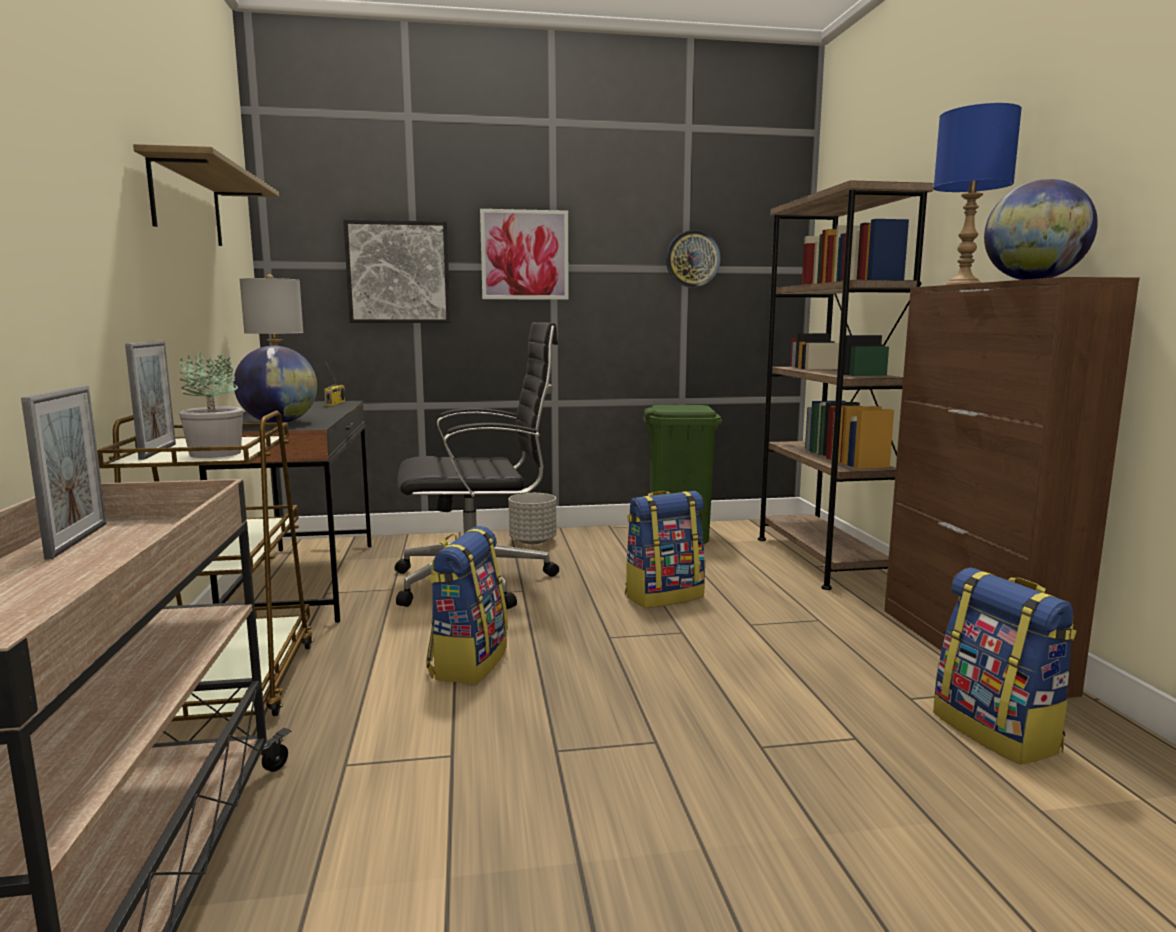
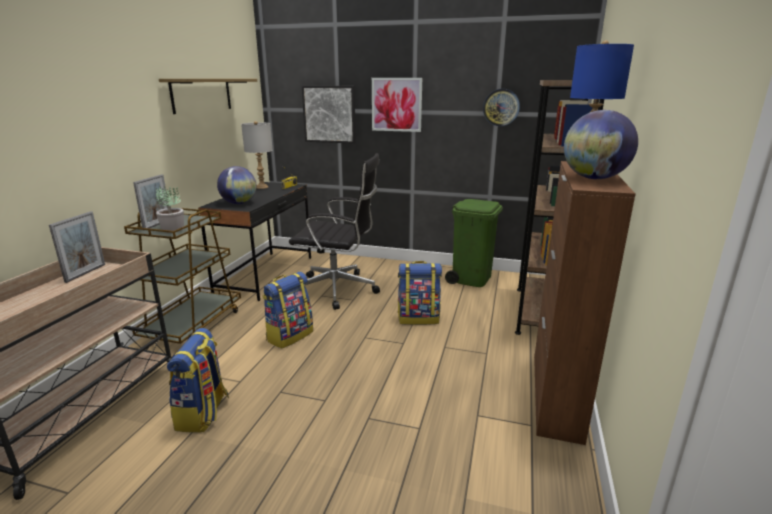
camera: 25 degrees right, 10 degrees up
grey planter [509,493,556,544] -> none
backpack [933,568,1077,765] -> backpack moved to [167,328,229,433]

